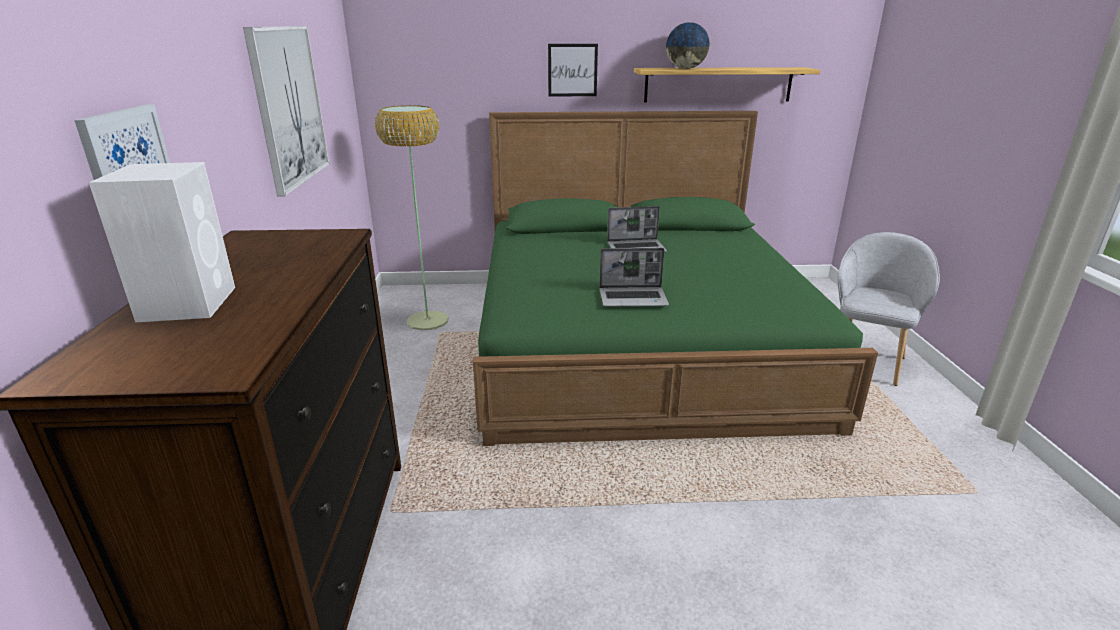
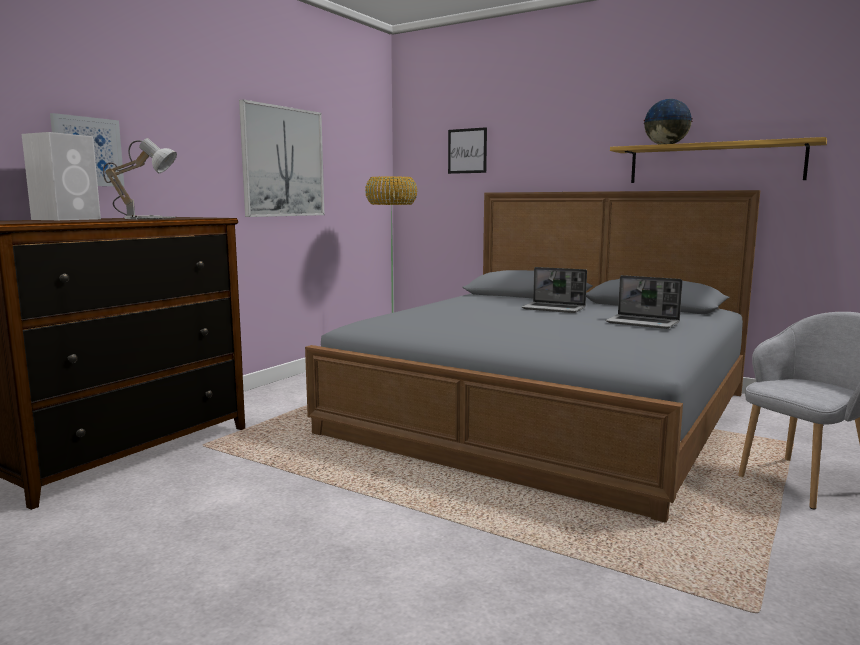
camera: 35 degrees right, 15 degrees down
green bed [473,111,878,446] -> grey bed [305,190,760,523]
picture [548,44,598,96] -> picture moved to [448,127,487,174]
laptop [599,248,669,307] -> laptop moved to [605,275,683,329]
none -> table lamp [103,138,177,220]

